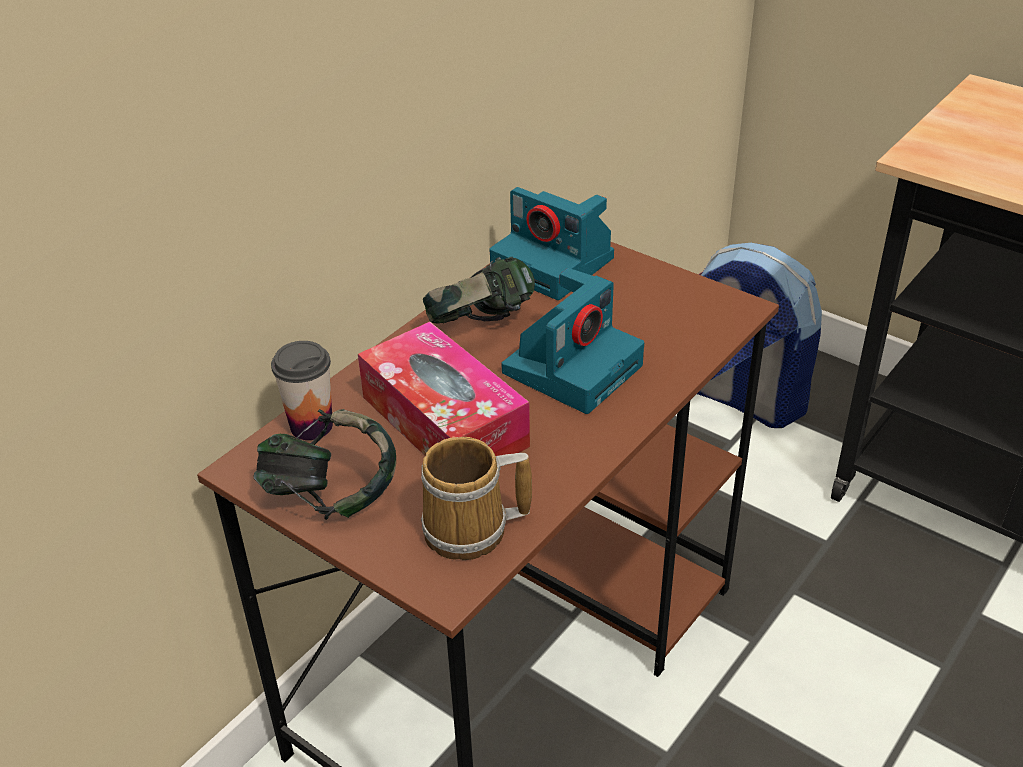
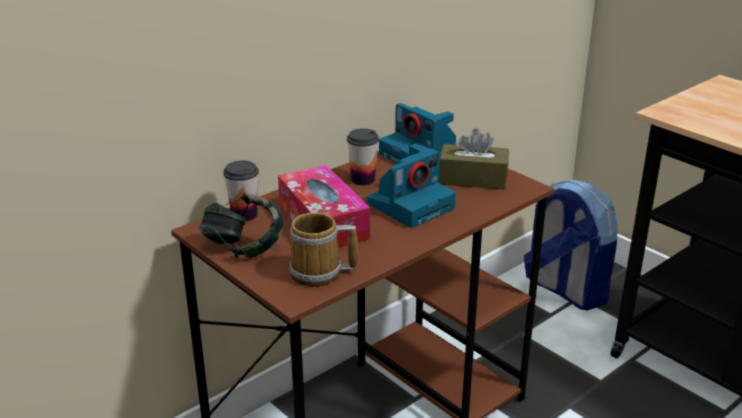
camera: 10 degrees right, 10 degrees down
headphones [423,256,535,324] -> cup [347,128,379,185]
none -> brown tissue box [439,128,509,190]

